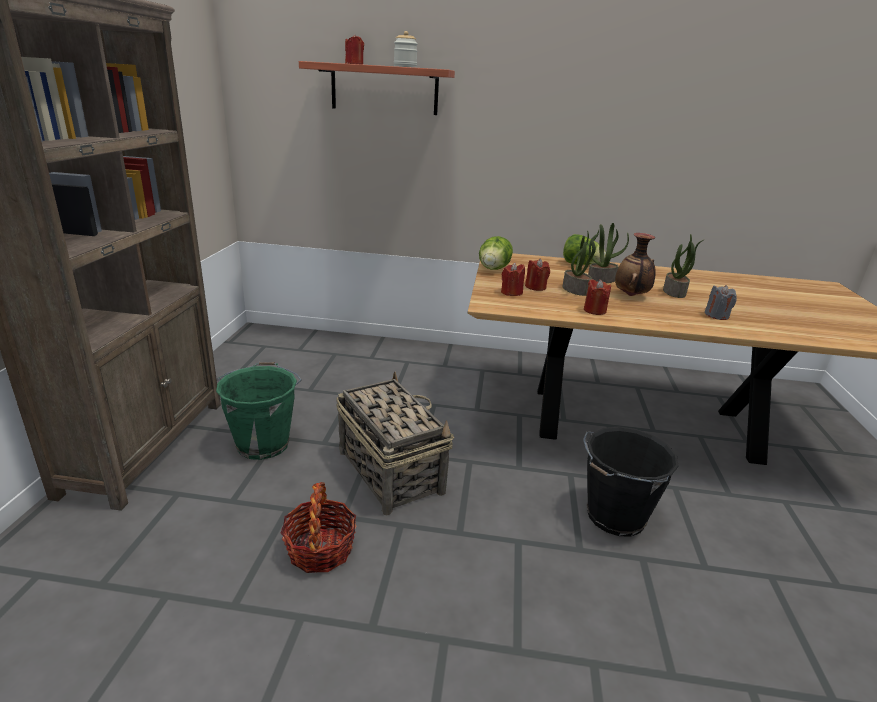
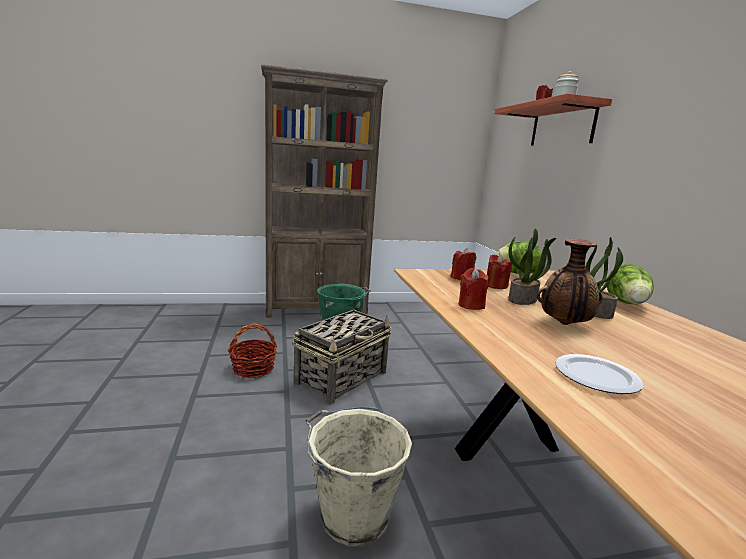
camera: 70 degrees right, 10 degrees down
black bucket [583,426,679,537] -> beige bucket [306,406,412,546]
potted plant [663,234,705,298] -> none
grey candle [704,285,737,320] -> plate [555,354,644,394]

